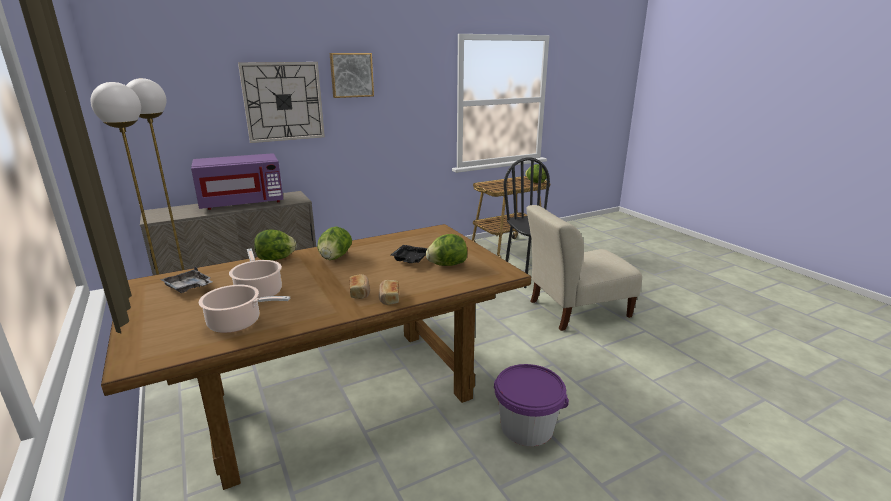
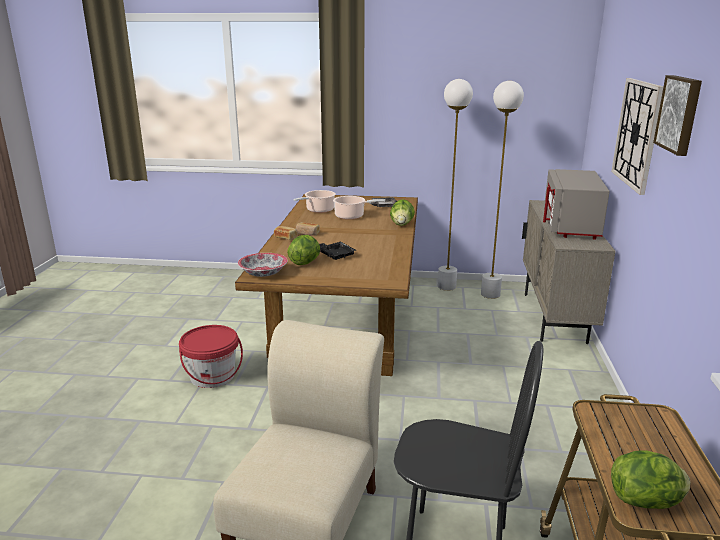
camera: 125 degrees right, 0 degrees up
purple microwave [191,153,283,210] -> grey microwave [543,169,610,240]
lettuce [317,227,352,260] -> none
purple bucket [494,364,569,446] -> red bucket [179,325,243,388]
none -> bowl [238,253,288,277]

